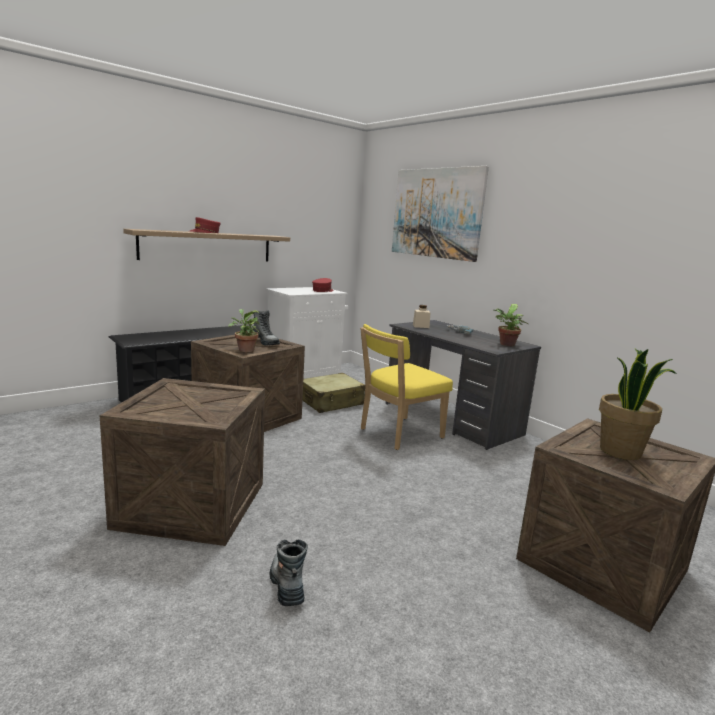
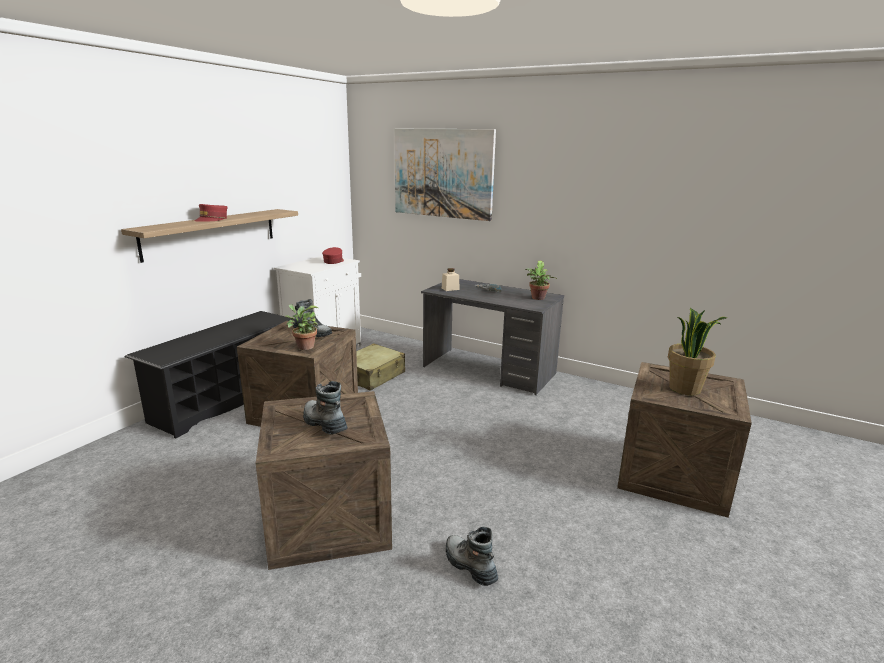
camera: 20 degrees left, 5 degrees up
yellow chair [360,324,453,450] -> none
none -> boot [303,381,347,434]

